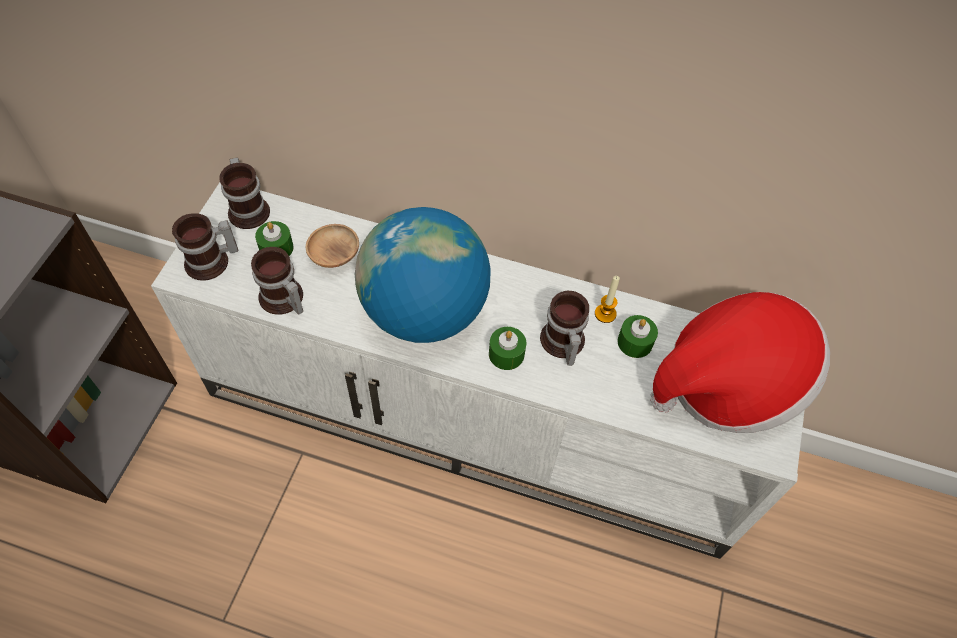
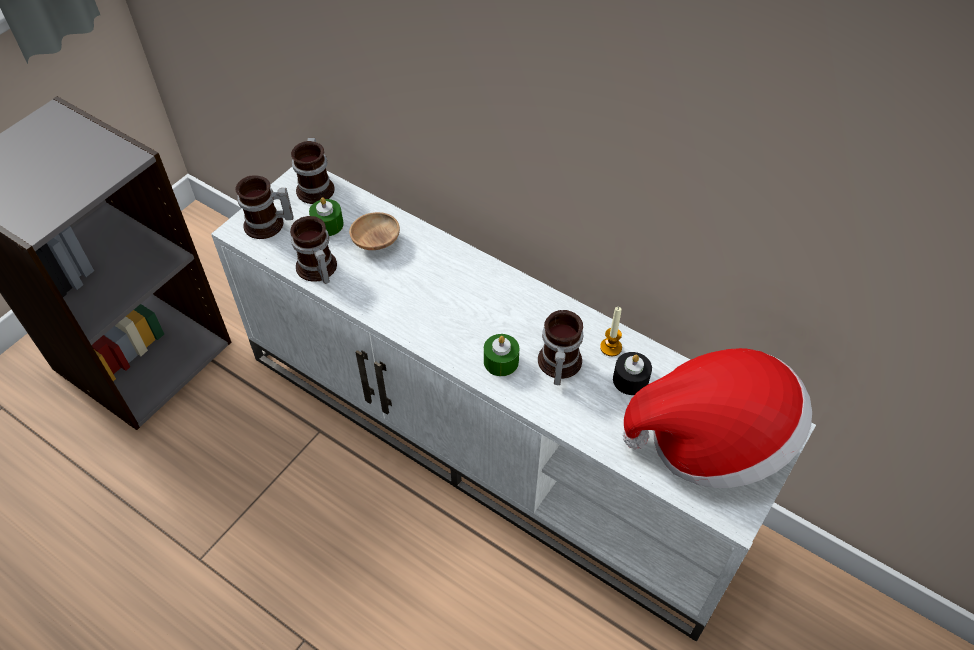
camera: 20 degrees right, 5 degrees down
globe [355,207,491,343] -> none
green candle [618,315,658,358] -> black candle [613,352,652,395]

